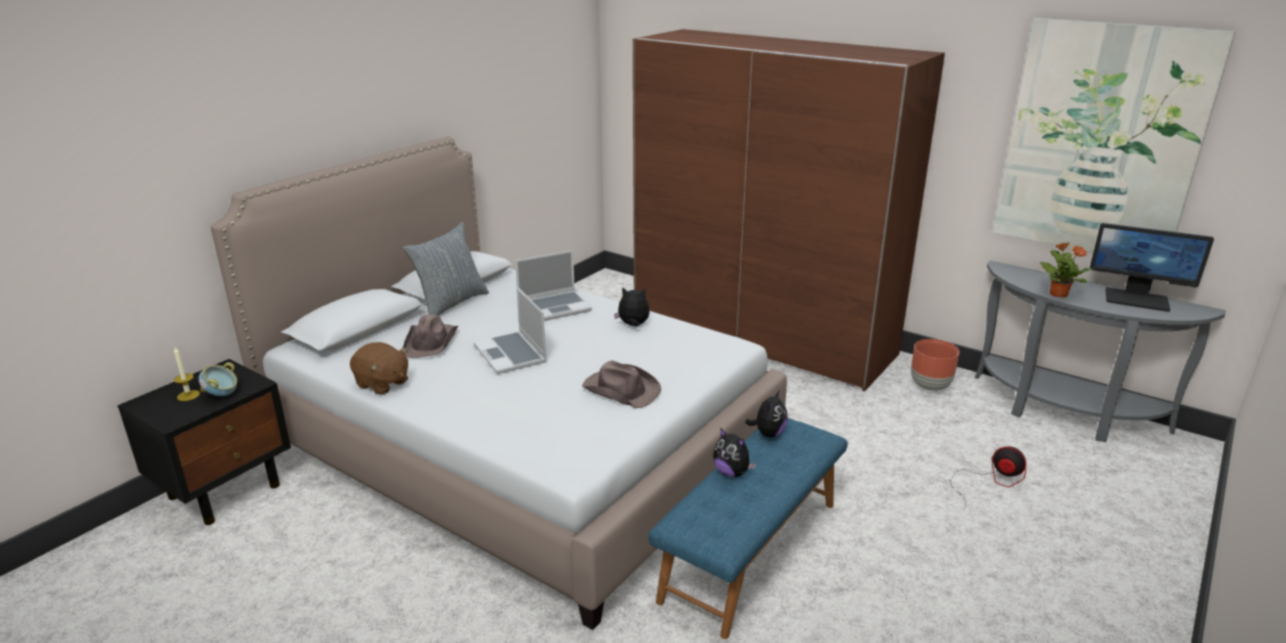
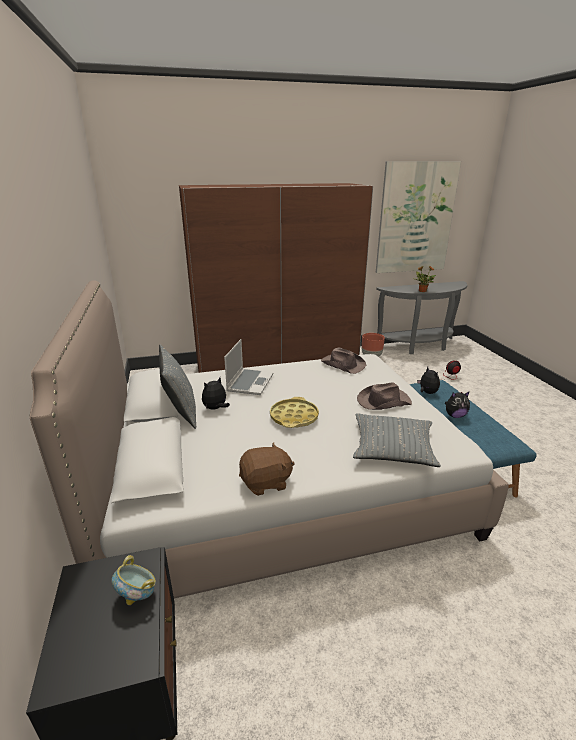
camera: 50 degrees left, 0 degrees up
candle [174,347,200,401] -> none
brown hat [403,315,459,358] -> brown hat moved to [321,348,366,374]
laptop [474,287,547,374] -> yellow tray [270,397,319,428]
plush toy [614,287,650,327] -> plush toy moved to [202,378,230,410]
monitor [1090,223,1214,312] -> none
none -> grey pillow [353,413,441,467]

